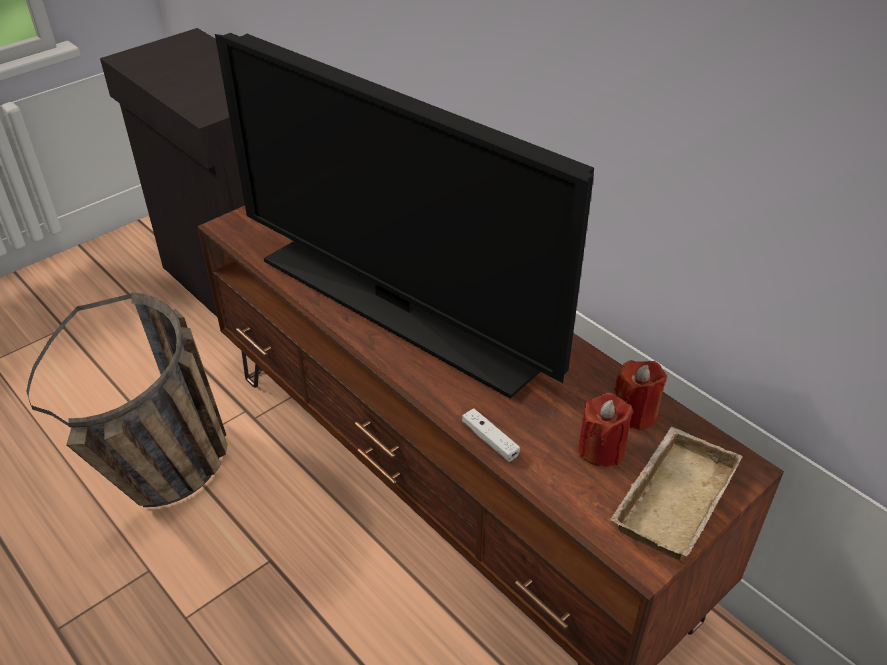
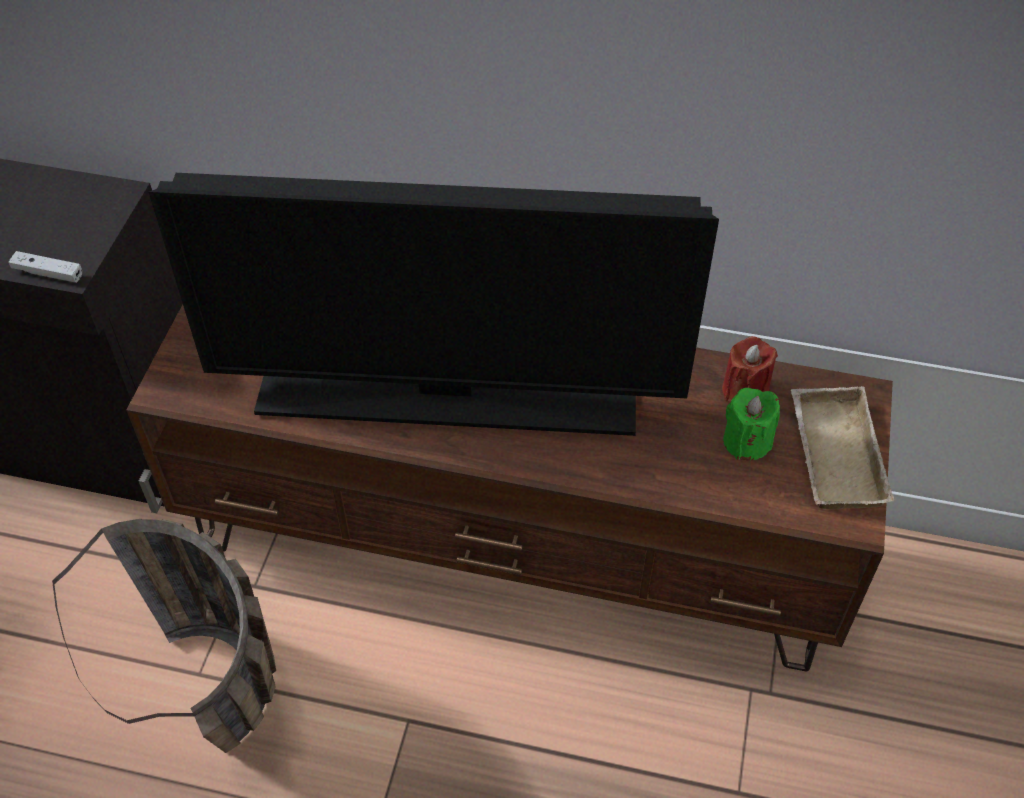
camera: 35 degrees left, 10 degrees up
white game controller [462,408,520,462] -> white game controller moved to [9,251,82,283]
red candle [578,393,633,467] -> green candle [723,388,780,460]

